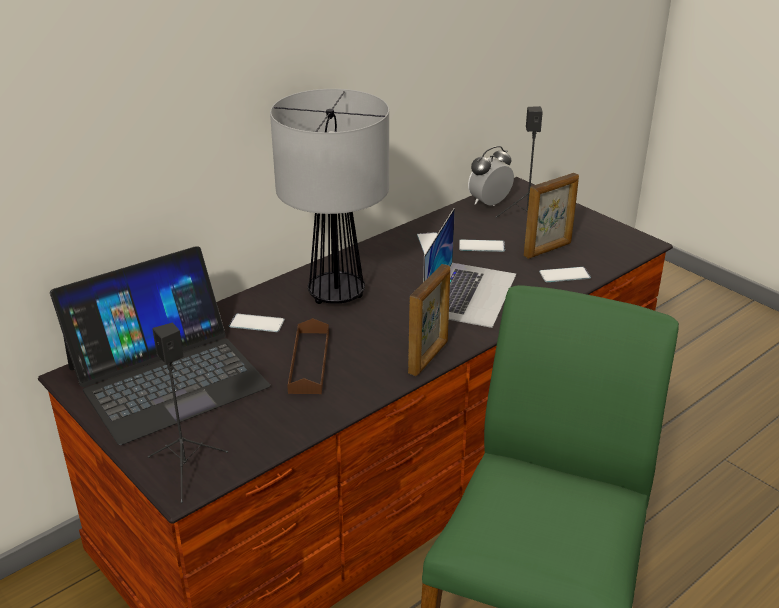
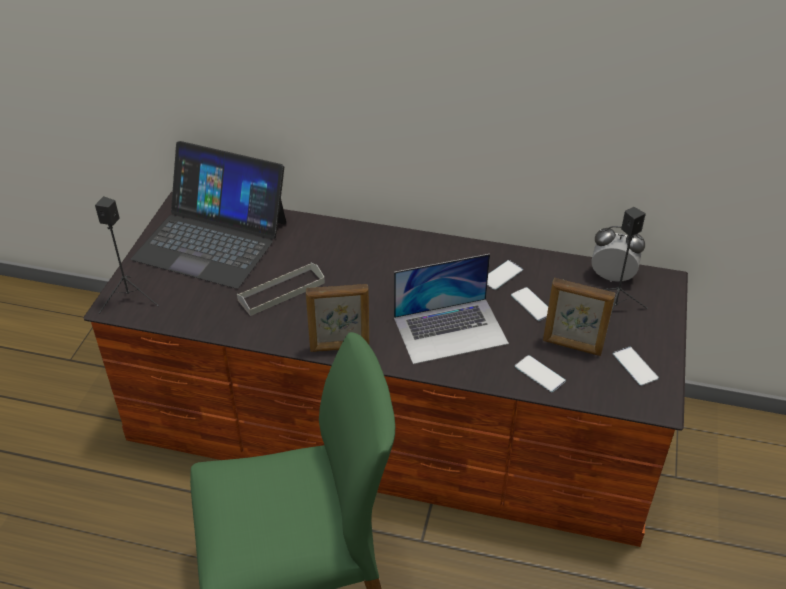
camera: 55 degrees right, 10 degrees up
phone [229,314,284,332] -> phone moved to [613,346,659,386]
table lamp [270,89,389,304] -> none
brown tray [287,318,329,394] -> grey tray [237,263,325,316]

